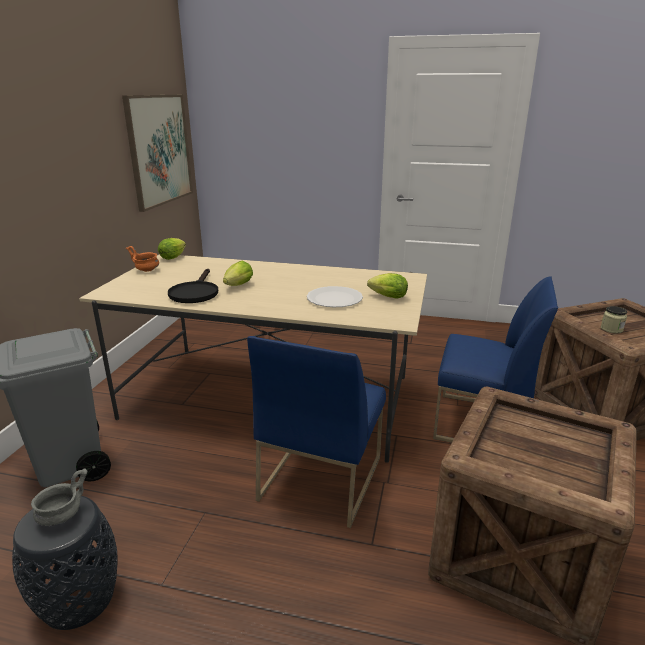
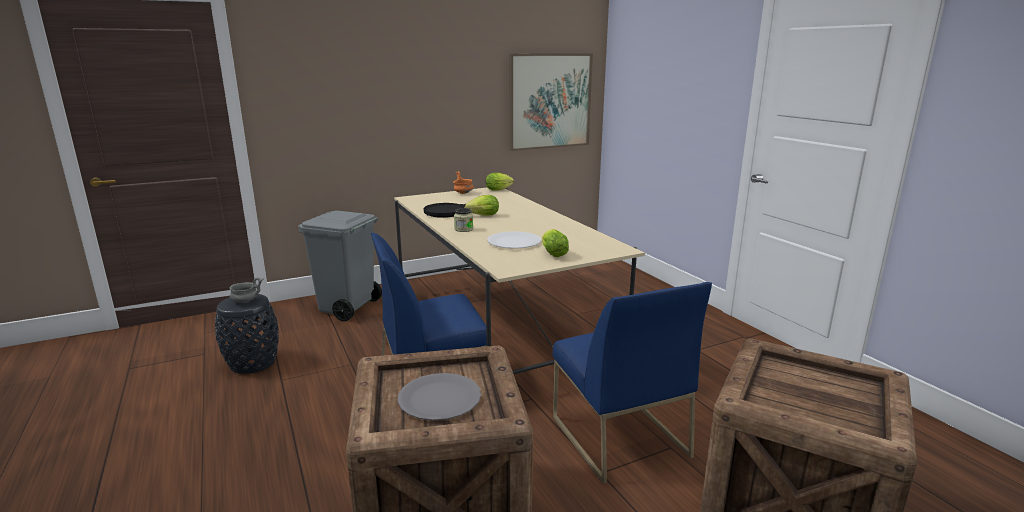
camera: 50 degrees right, 5 degrees down
jar [601,306,627,333] -> jar moved to [454,208,473,232]
none -> grey plate [398,373,481,421]

